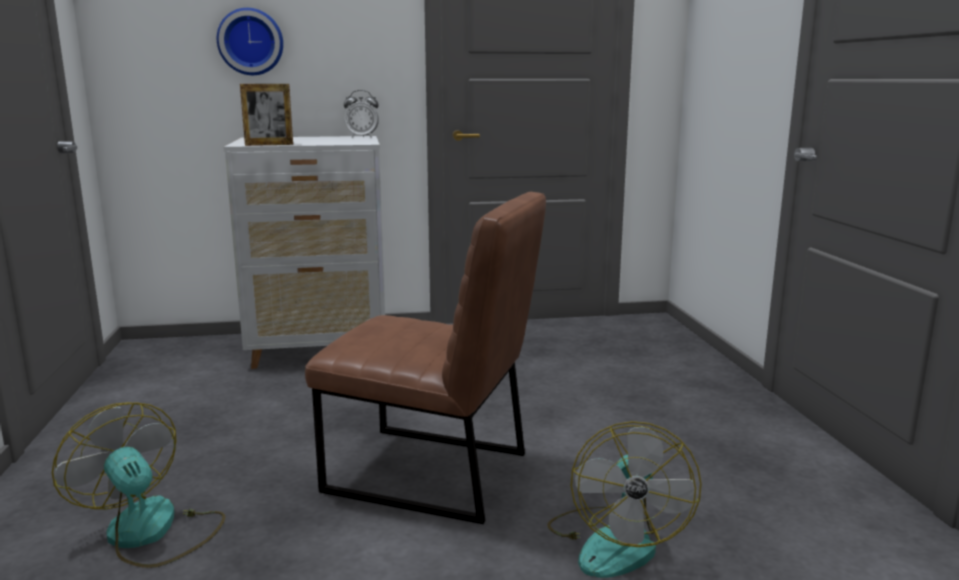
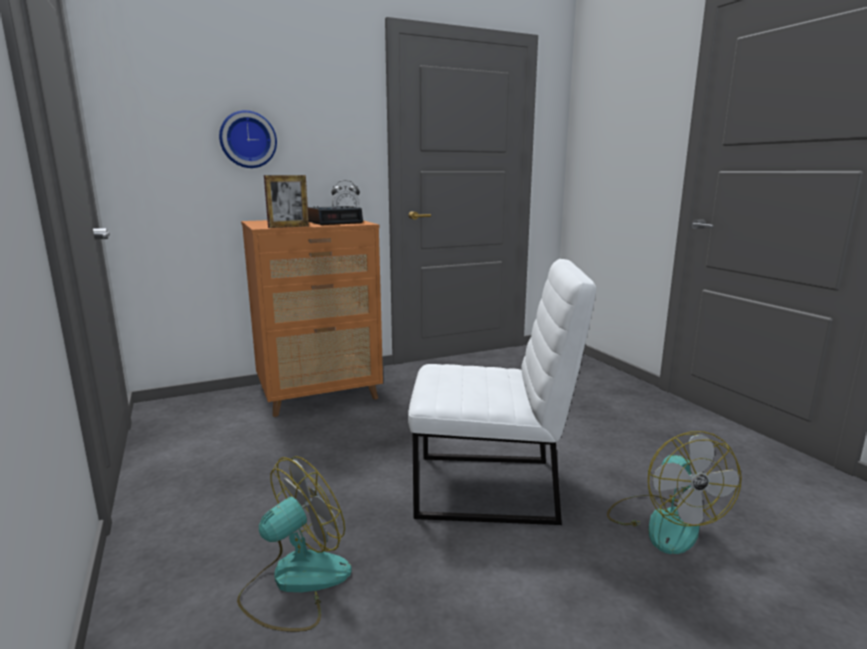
camera: 15 degrees left, 0 degrees up
fan [52,402,225,568] -> fan turned 105 degrees clockwise [237,456,352,632]
white dresser [223,136,385,369] -> orange dresser [241,220,383,417]
brown chair [305,192,546,524] -> white chair [408,259,596,525]
none -> alarm clock [308,206,363,225]

